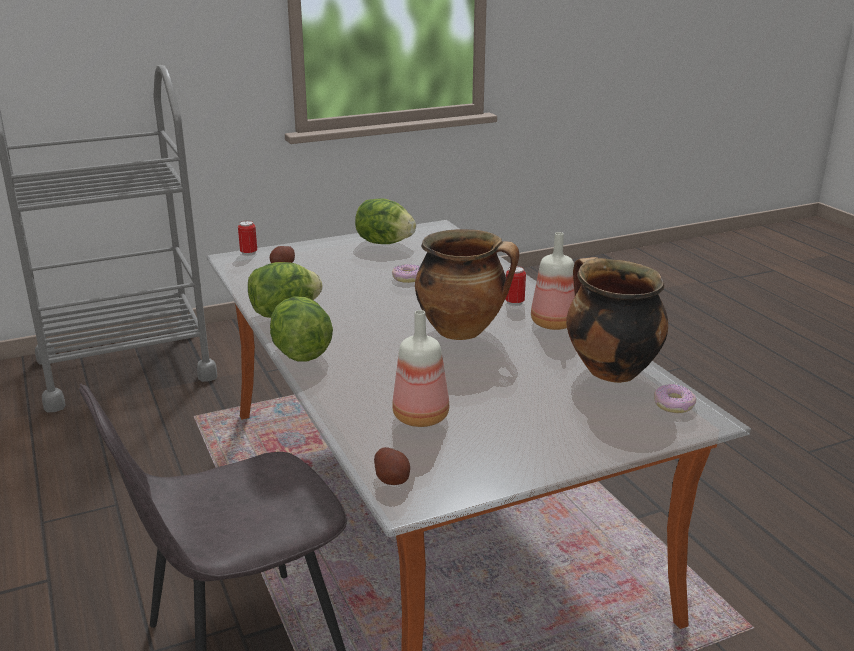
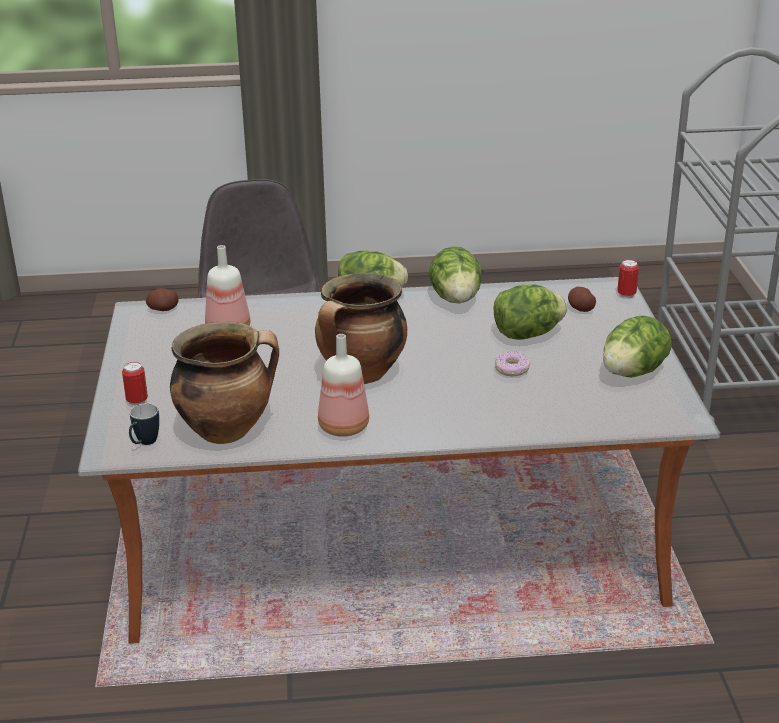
camera: 110 degrees right, 5 degrees up
can [505,266,526,306] -> can moved to [122,362,148,406]
donut [654,384,696,413] -> mug [129,403,159,445]
none -> lettuce [493,284,567,340]

